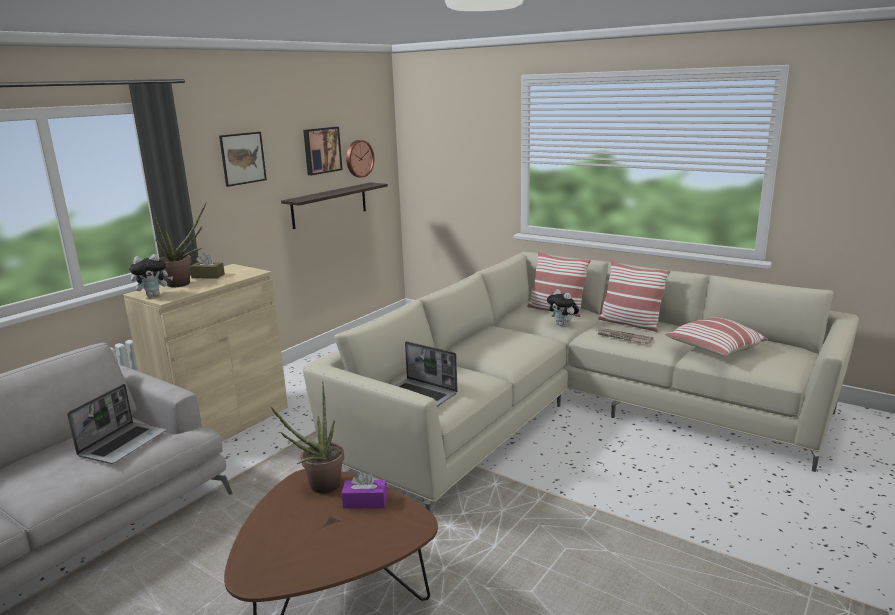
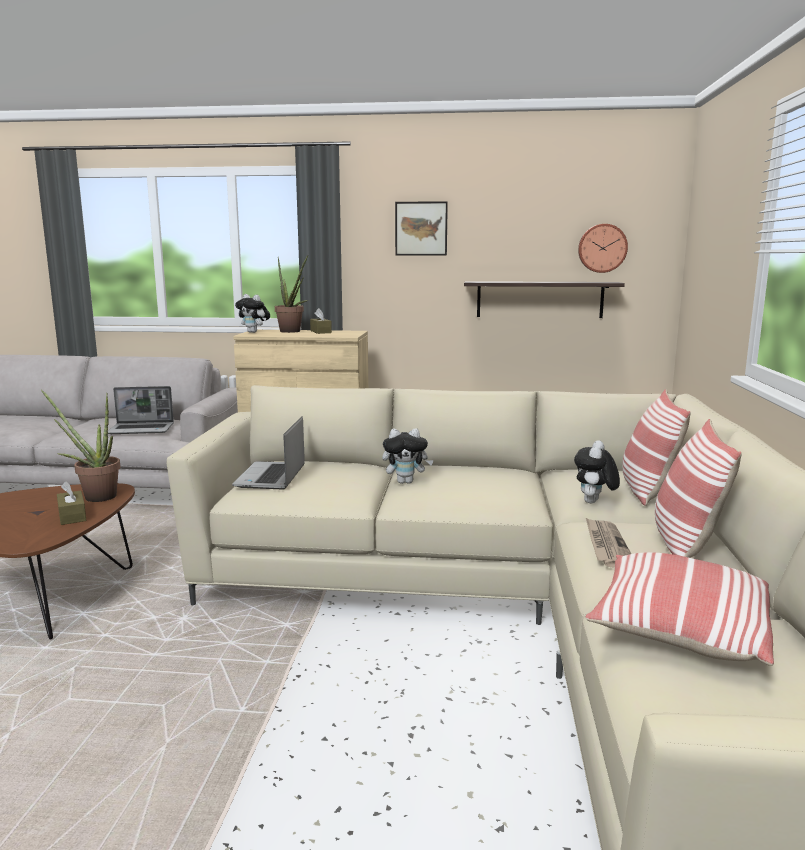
camera: 60 degrees right, 5 degrees down
picture [303,127,342,175] -> none
purple tissue box [341,471,387,509] -> brown tissue box [57,481,86,525]
none -> plush toy [382,428,434,484]

